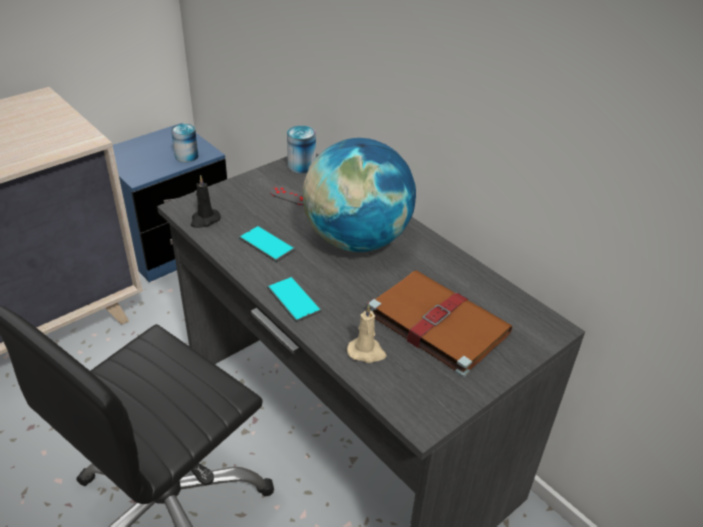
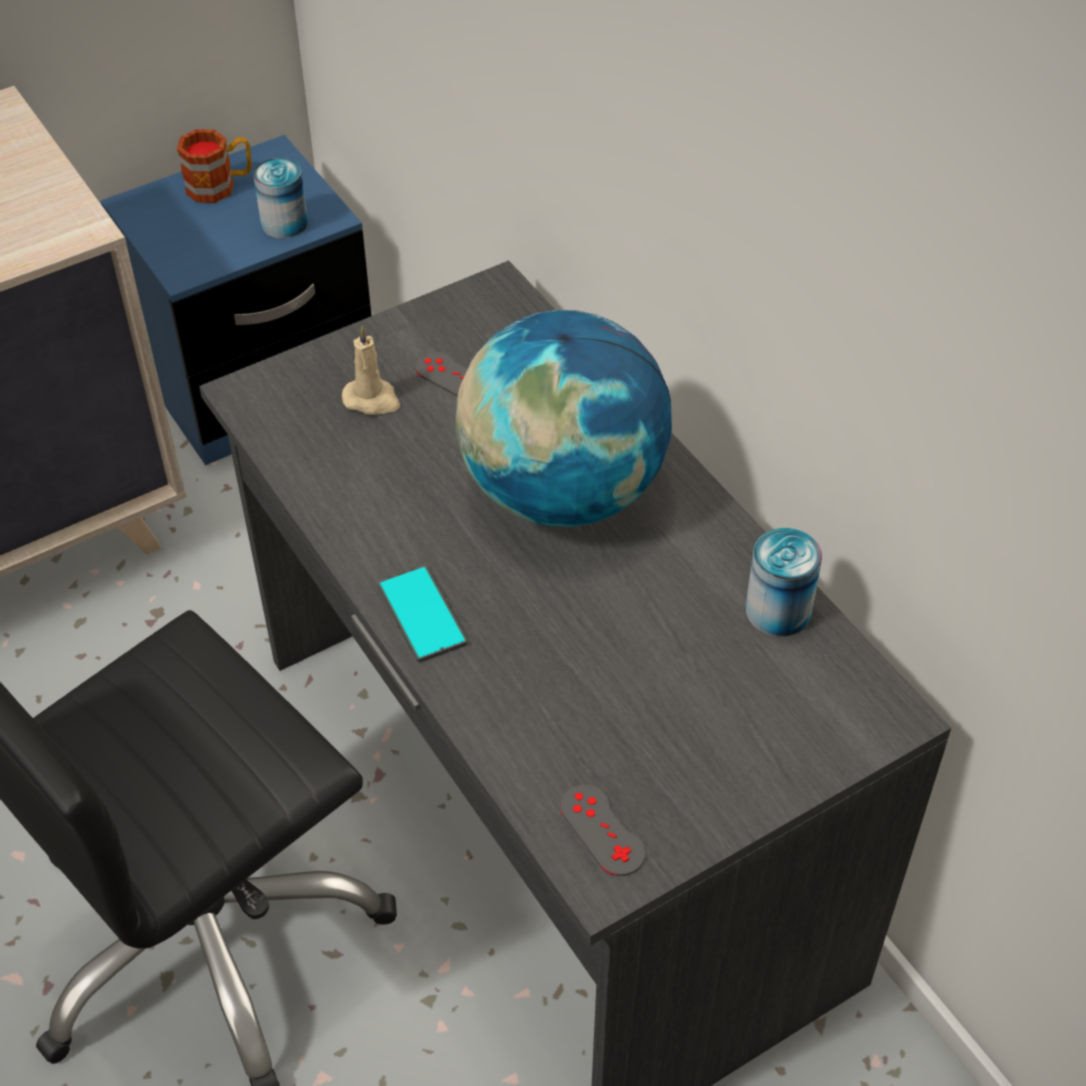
camera: 10 degrees right, 10 degrees up
black candle [191,175,221,228] -> none
phone [239,226,295,262] -> none
can [287,126,316,174] -> can moved to [746,528,822,637]
beige candle [347,305,387,363] -> beige candle moved to [342,326,400,415]
brown book [368,270,513,377] -> none
none -> mug [177,129,252,203]
none -> grey game controller [560,784,646,876]

